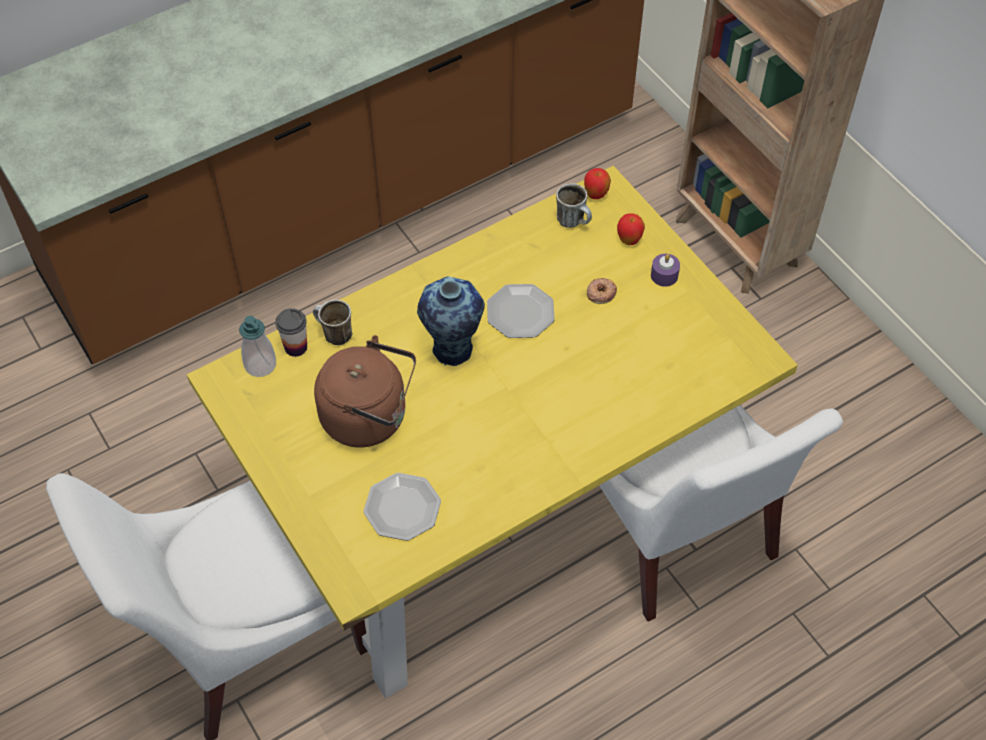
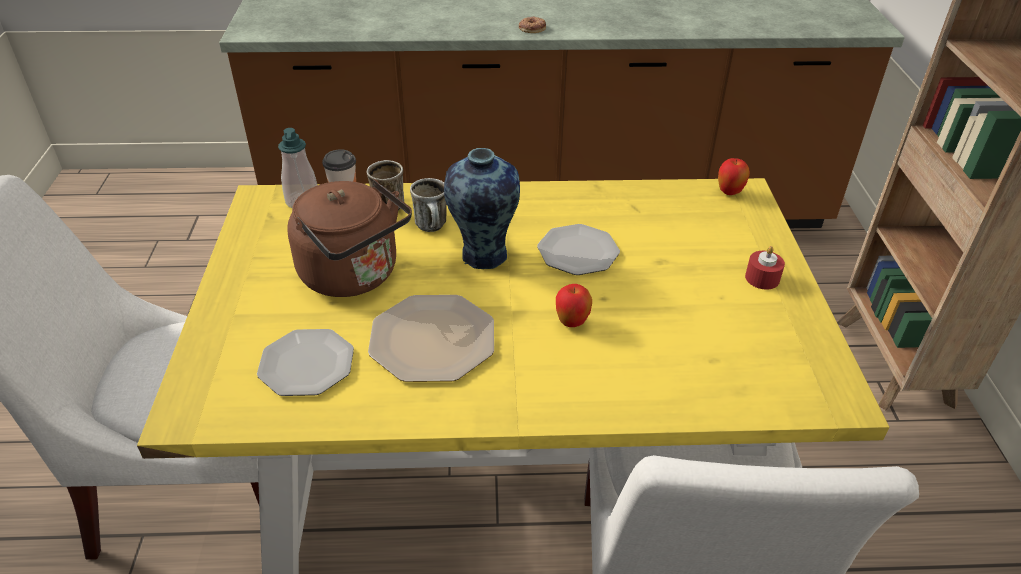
camera: 30 degrees right, 15 degrees down
mug [556,183,592,228] -> mug moved to [410,178,447,232]
donut [587,278,617,304] -> donut moved to [519,16,546,33]
apple [617,213,645,245] -> apple moved to [556,284,592,327]
purple candle [651,254,680,287] -> red candle [745,246,785,290]
none -> plate [368,295,494,382]

